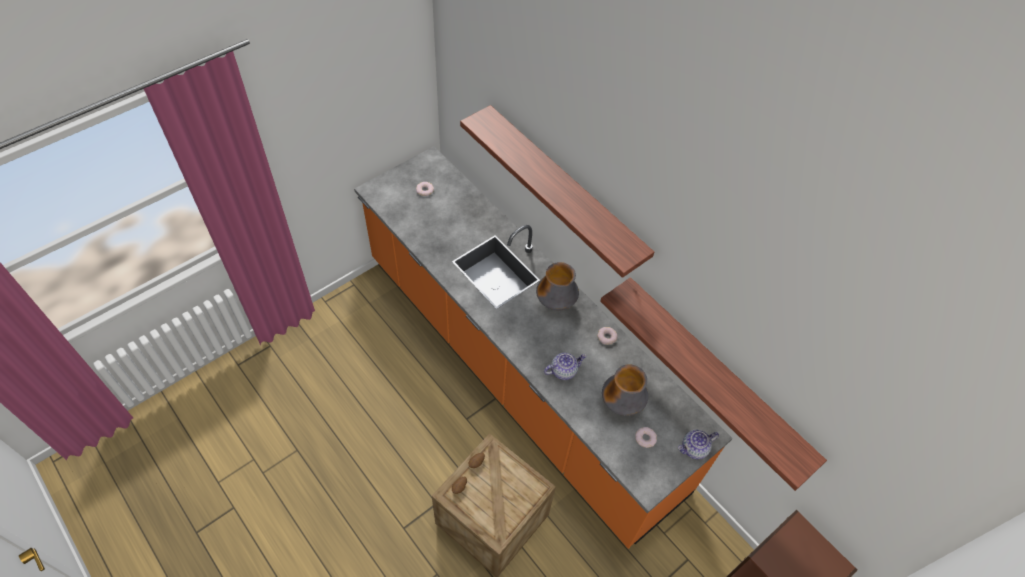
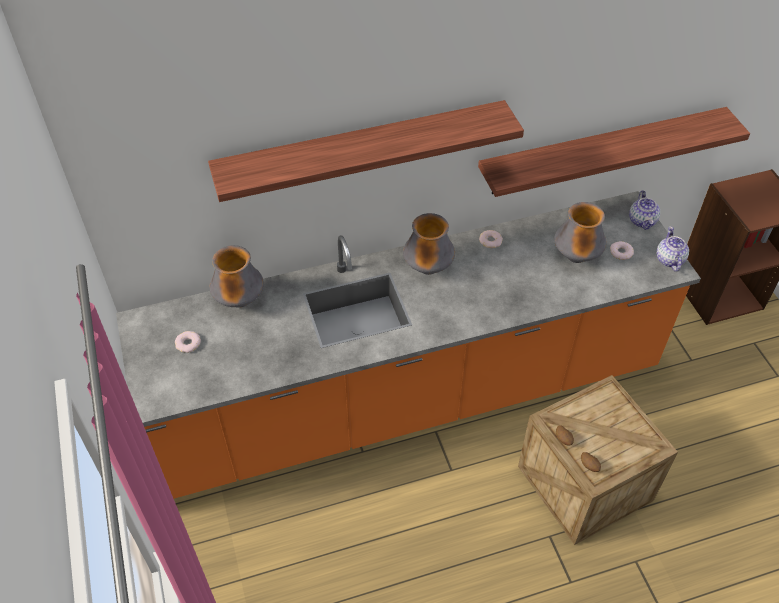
camera: 65 degrees left, 5 degrees down
teapot [544,353,586,380] -> teapot moved to [656,226,689,272]
none -> vase [209,245,264,308]

